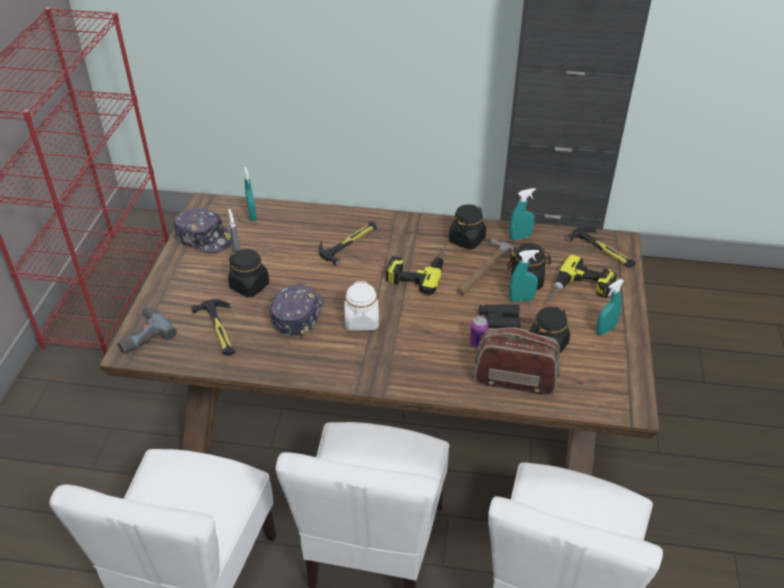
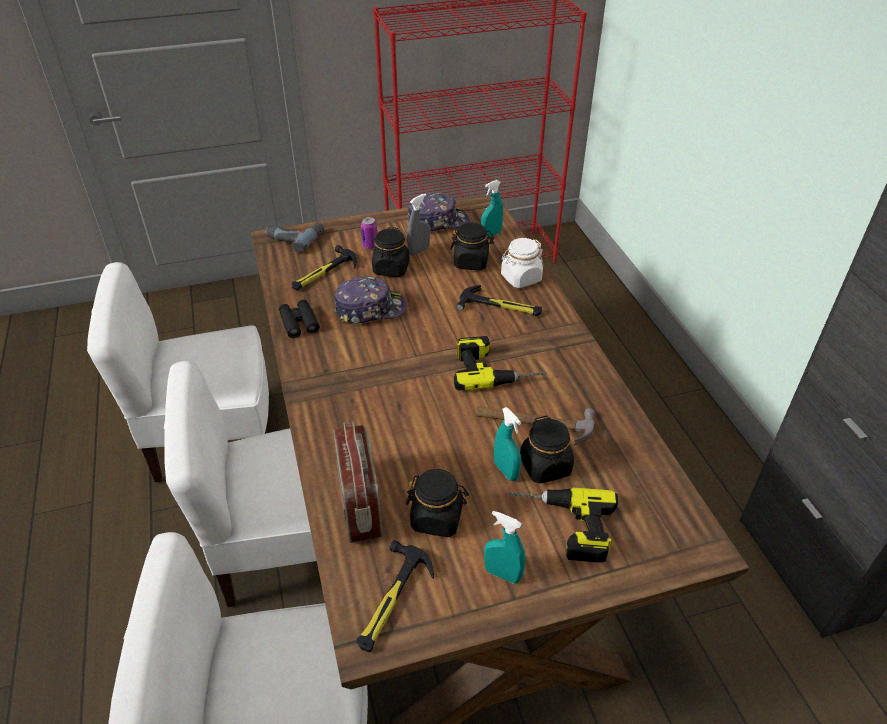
camera: 65 degrees right, 0 degrees up
cap [173,208,231,253] -> cap turned 105 degrees counterclockwise [407,193,469,232]
white jar [345,281,379,331] -> white jar moved to [501,238,543,288]
black jar [449,204,486,250] -> black jar moved to [450,222,494,270]
can [470,316,488,348] -> can moved to [361,217,377,249]
black binoculars [479,305,521,329] -> black binoculars moved to [279,299,320,338]
turquoise spray bottle [509,188,536,240] -> none
hammer [566,226,636,267] -> hammer moved to [356,540,434,652]

